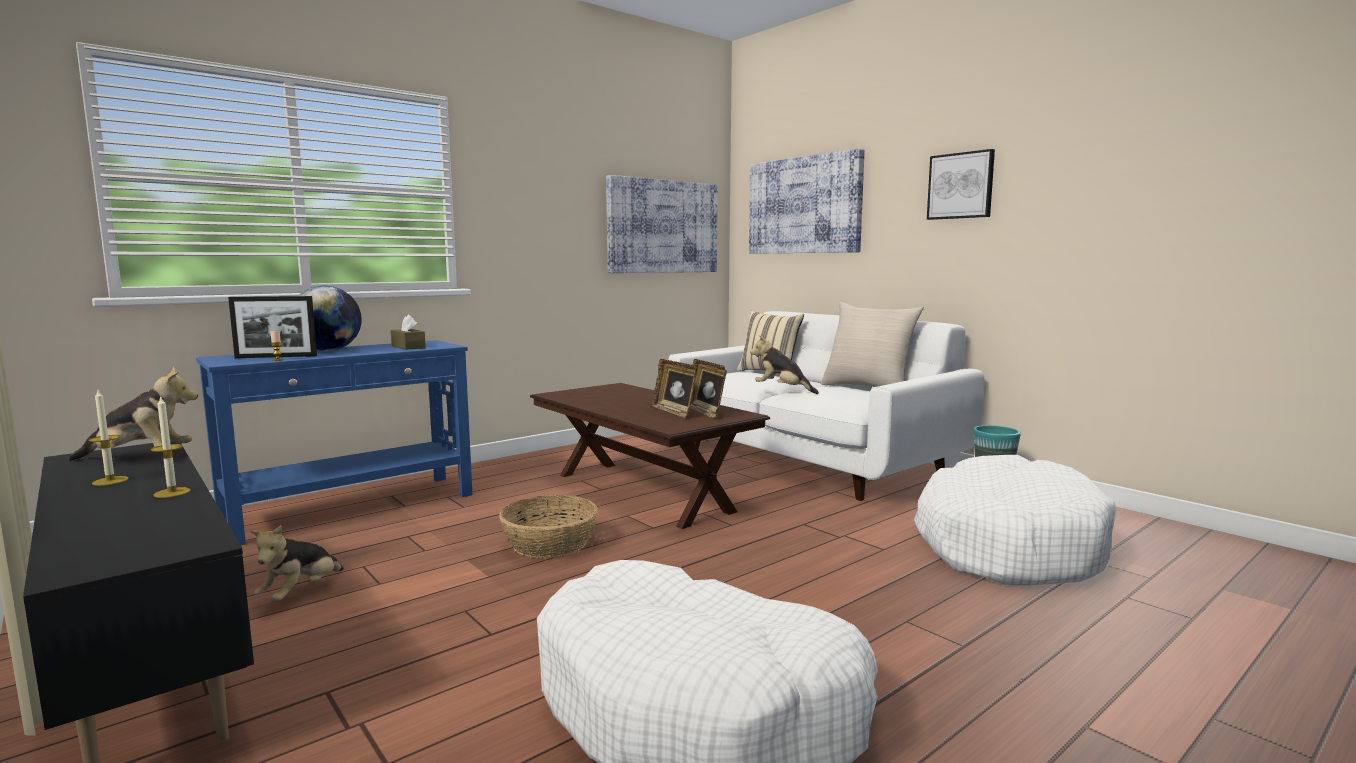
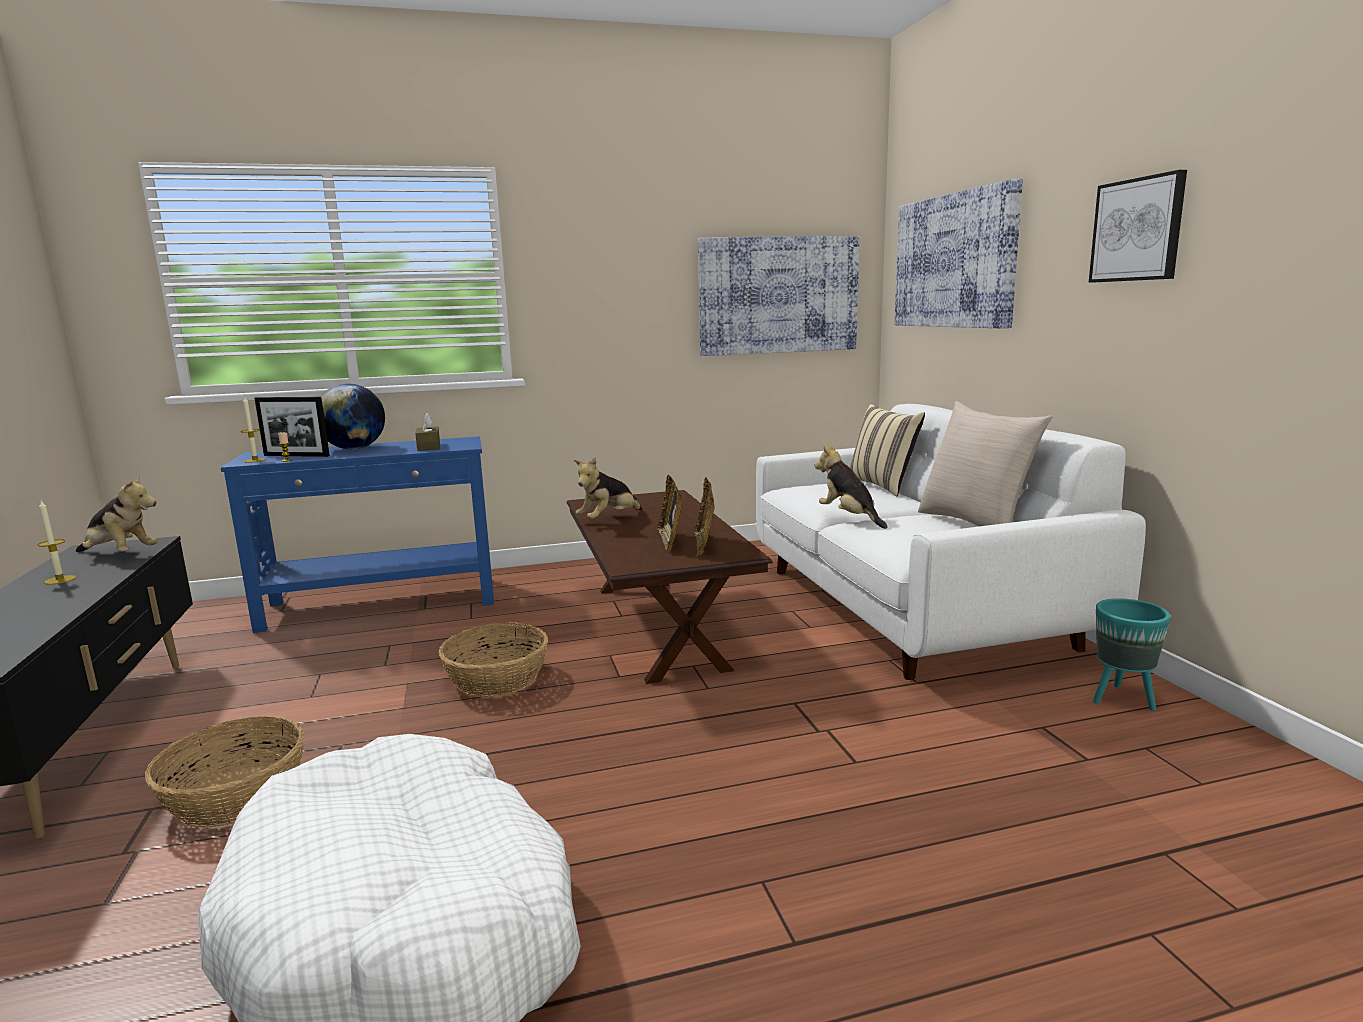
camera: 25 degrees right, 5 degrees up
candle [151,395,191,498] -> candle moved to [241,397,266,463]
plush toy [250,525,344,601] -> plush toy moved to [574,457,642,519]
white dog bed [914,455,1116,585] -> none
none -> basket [145,717,304,828]

